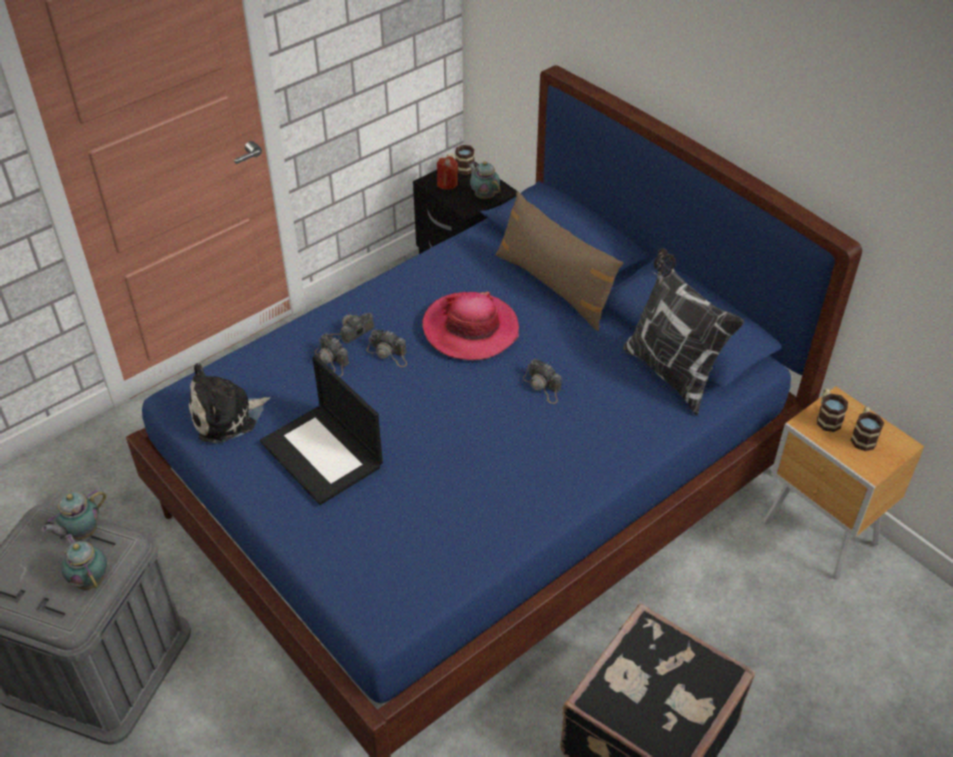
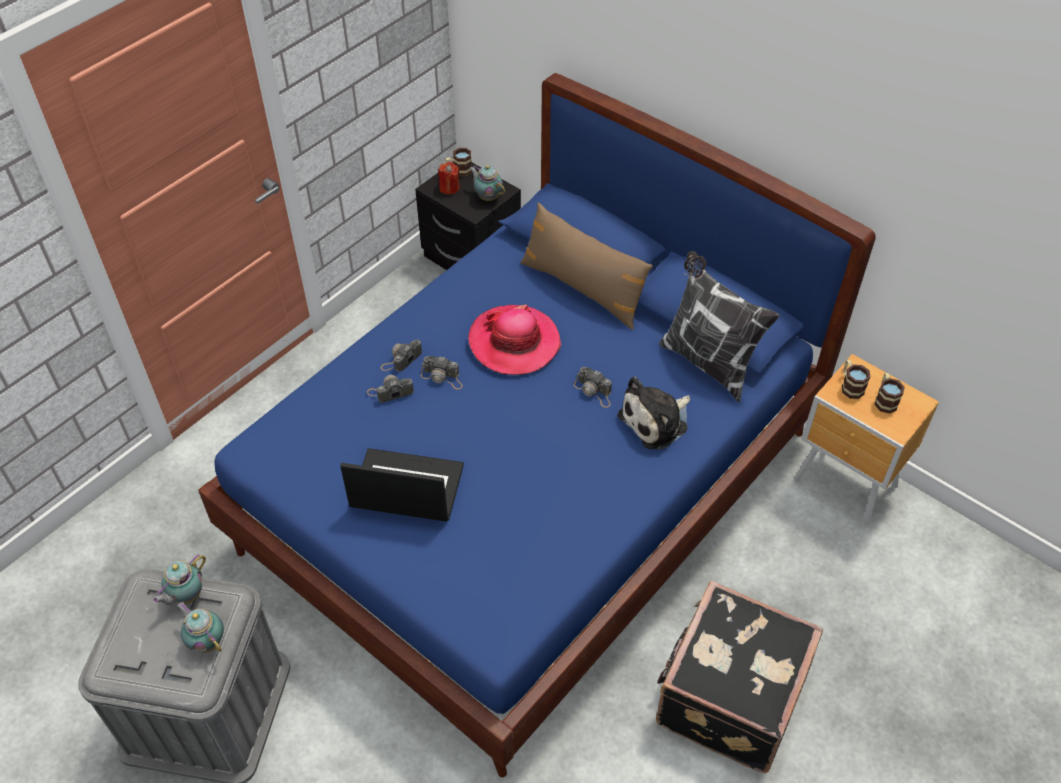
camera: 10 degrees left, 5 degrees up
plush toy [189,363,270,444] -> plush toy moved to [617,377,690,449]
laptop [260,355,383,505] -> laptop turned 150 degrees clockwise [340,448,464,522]
camera [315,333,349,377] -> camera turned 120 degrees clockwise [367,375,414,403]

